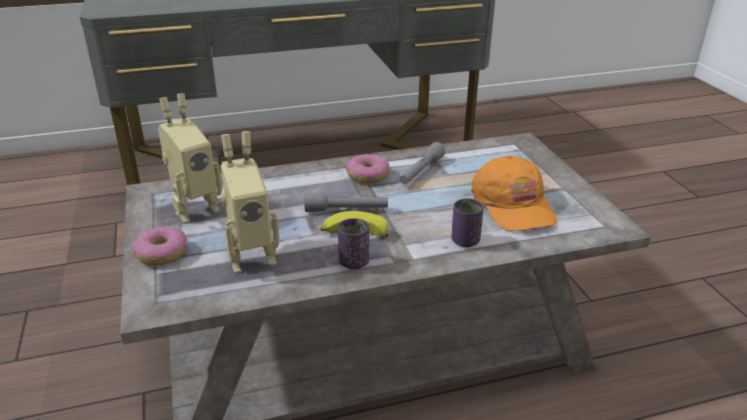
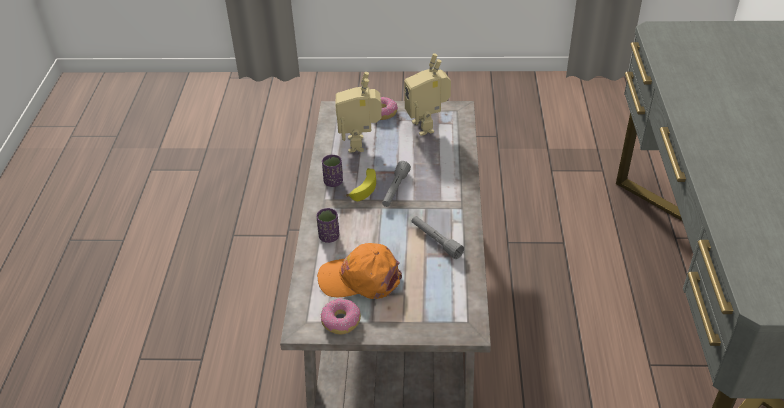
camera: 110 degrees right, 10 degrees up
donut [347,154,390,184] -> donut moved to [321,298,361,334]

